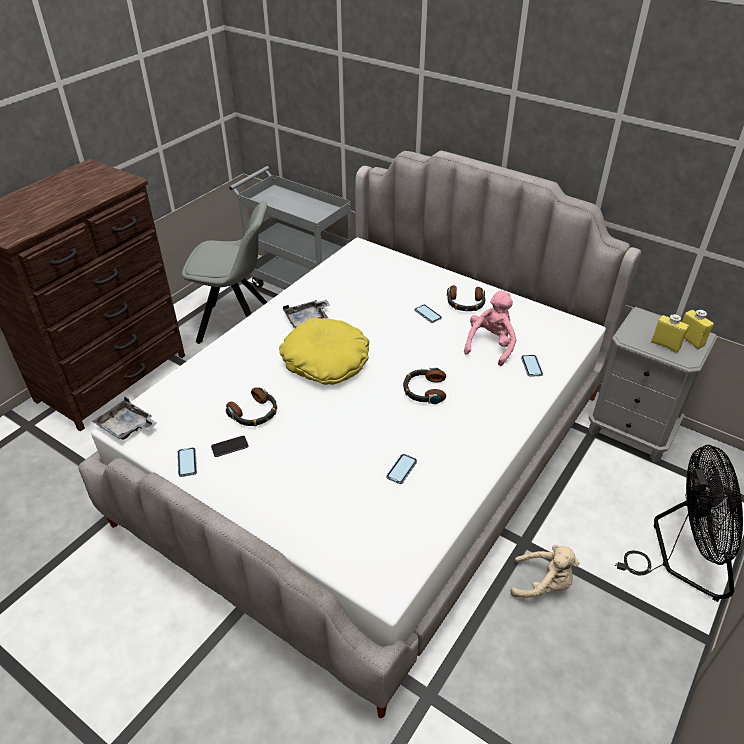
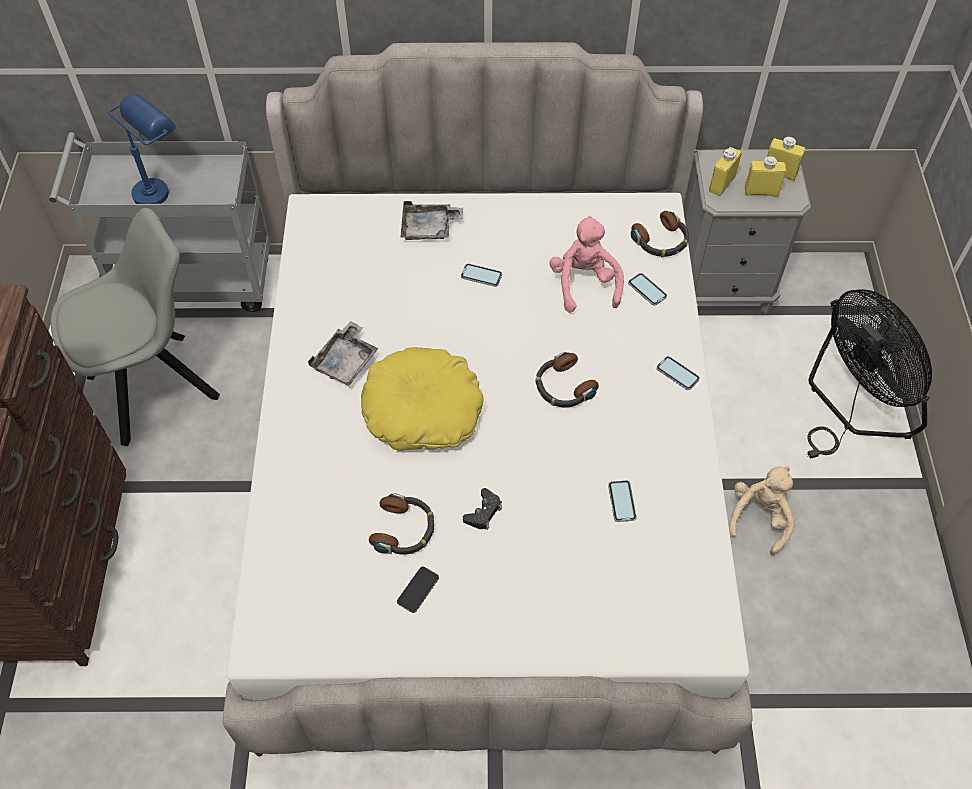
camera: 35 degrees left, 15 degrees up
grey tray [92,396,157,440] -> grey tray moved to [400,201,463,240]
phone [177,447,197,477] -> phone moved to [656,356,700,390]
headphones [447,285,486,311] -> headphones moved to [631,211,689,257]
beige plush toy [510,545,579,598] -> beige plush toy turned 45 degrees counterclockwise [729,466,794,556]
none -> blue table lamp [107,94,176,204]
none -> black game controller [463,488,502,530]
none -> yellow bottle [709,147,742,196]

